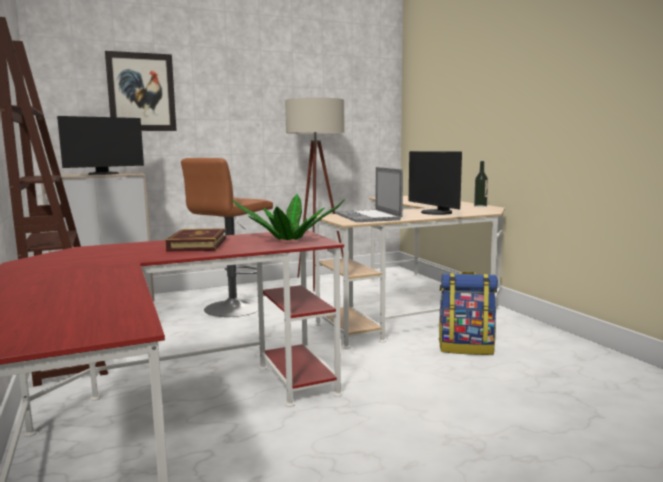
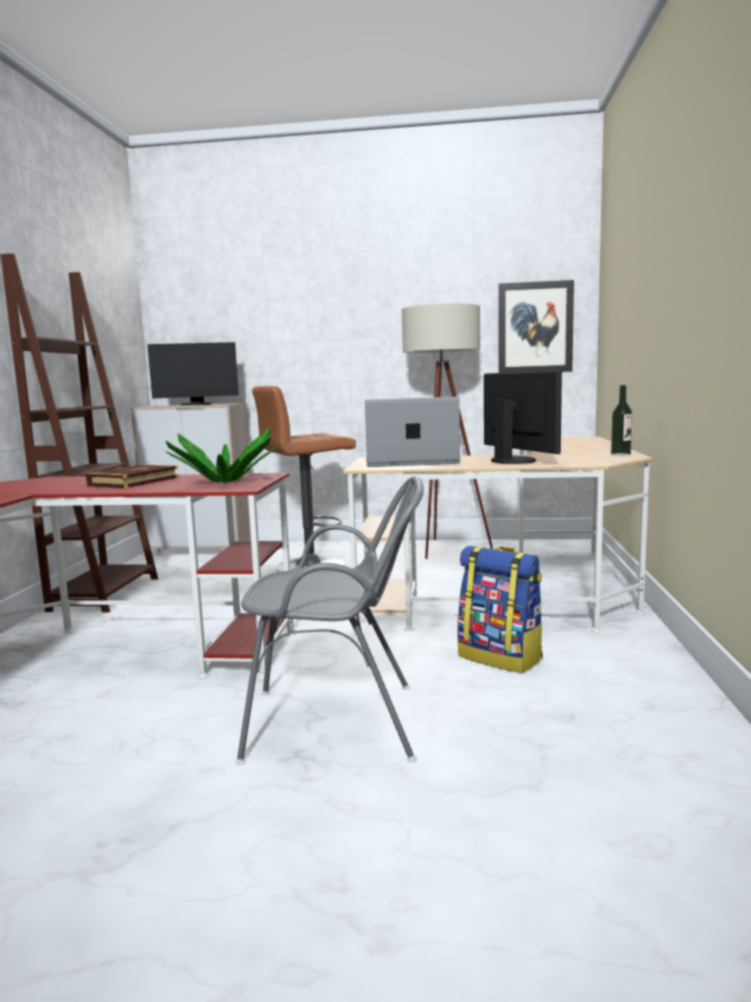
camera: 30 degrees right, 0 degrees up
picture [105,51,177,131] -> picture moved to [498,280,574,373]
laptop [335,167,403,222] -> laptop turned 75 degrees clockwise [365,397,460,467]
monitor [409,151,462,215] -> monitor turned 150 degrees clockwise [484,370,562,464]
none -> grey chair [236,476,424,765]

